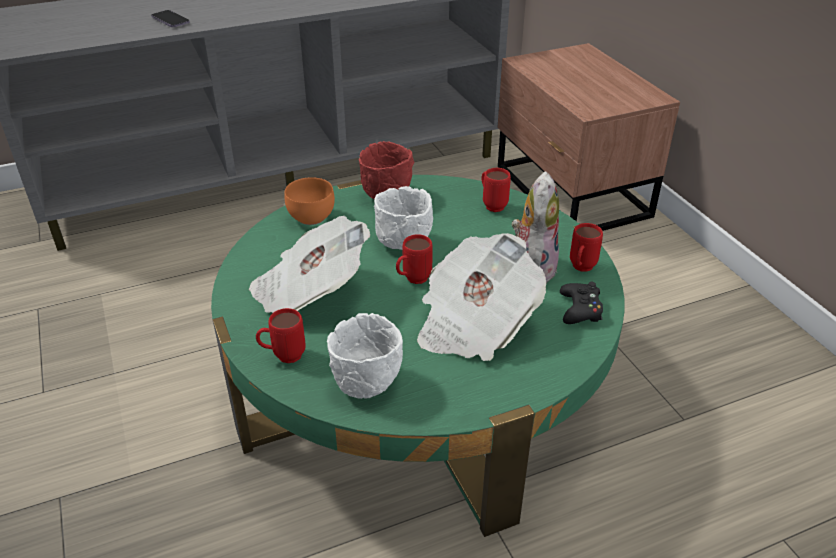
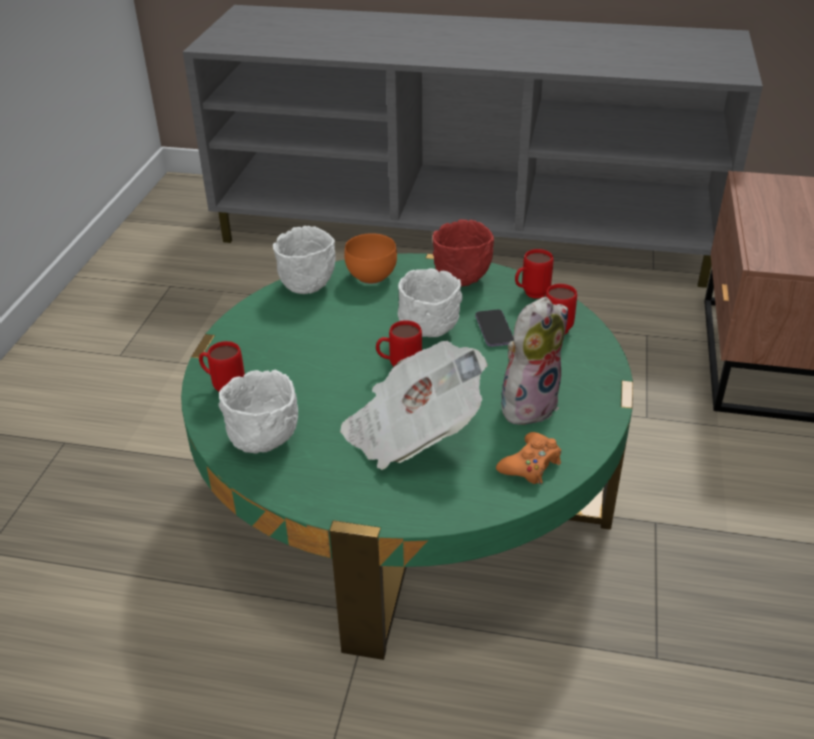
camera: 35 degrees right, 0 degrees up
phone [151,10,190,27] -> phone moved to [475,309,514,347]
newspaper [249,216,370,313] -> none
black game controller [560,282,603,324] -> orange game controller [496,432,561,484]
red mug [570,223,603,272] -> red mug moved to [515,249,553,299]
none -> white bowl [273,226,336,294]

